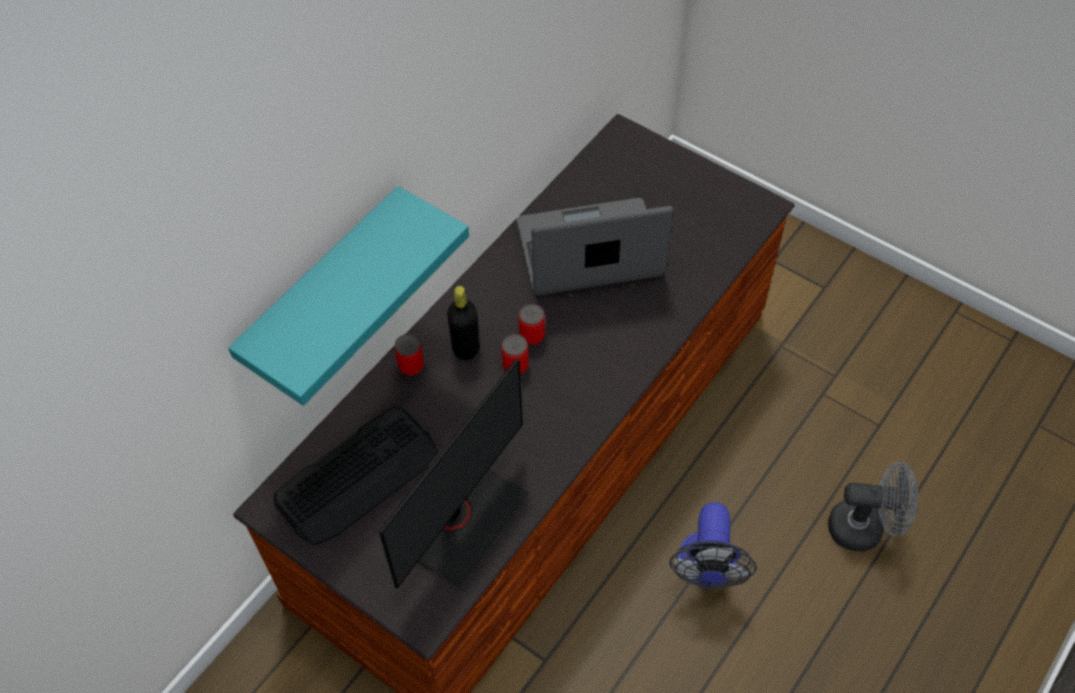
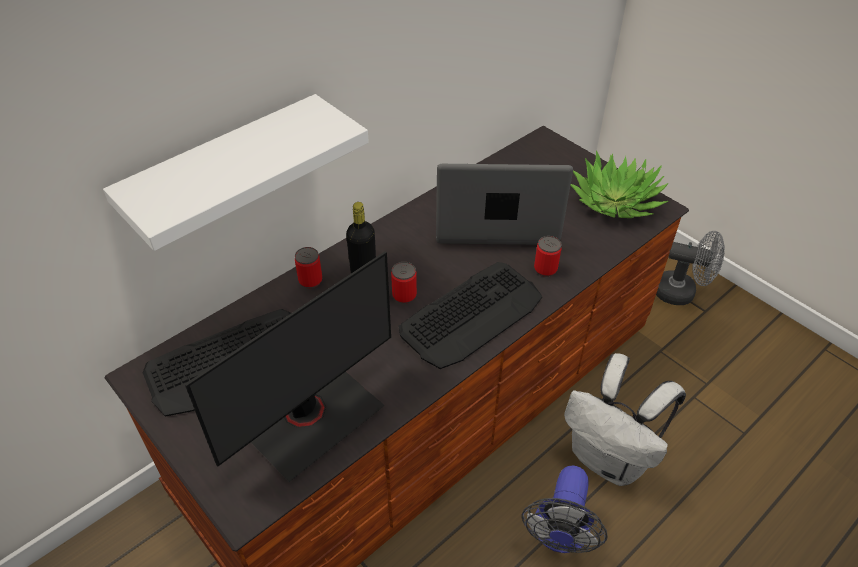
camera: 10 degrees right, 10 degrees down
turquoise shelf [228,186,469,406] -> white shelf [103,94,369,251]
can [519,304,545,345] -> can moved to [534,236,562,277]
grey fan [828,462,918,551] -> grey fan moved to [656,231,725,305]
none -> keyboard [399,262,542,369]
none -> white backpack [564,353,686,486]
none -> potted plant [570,150,668,218]

